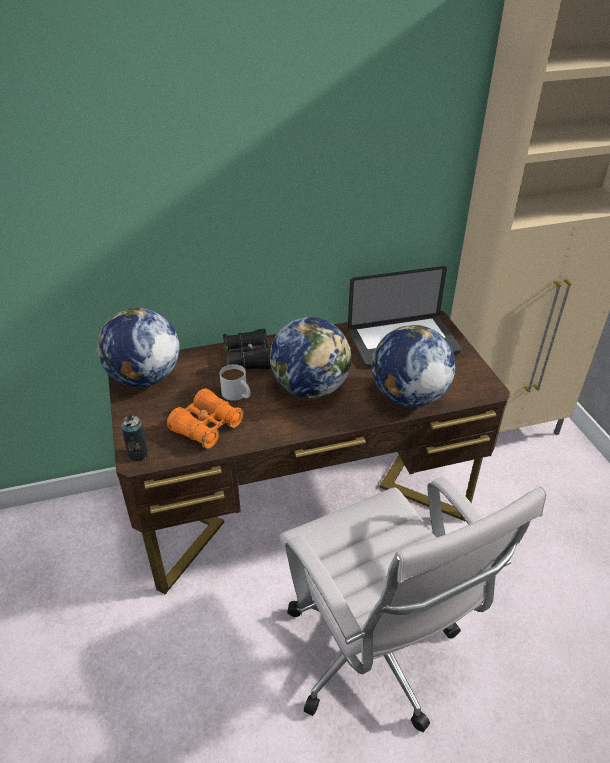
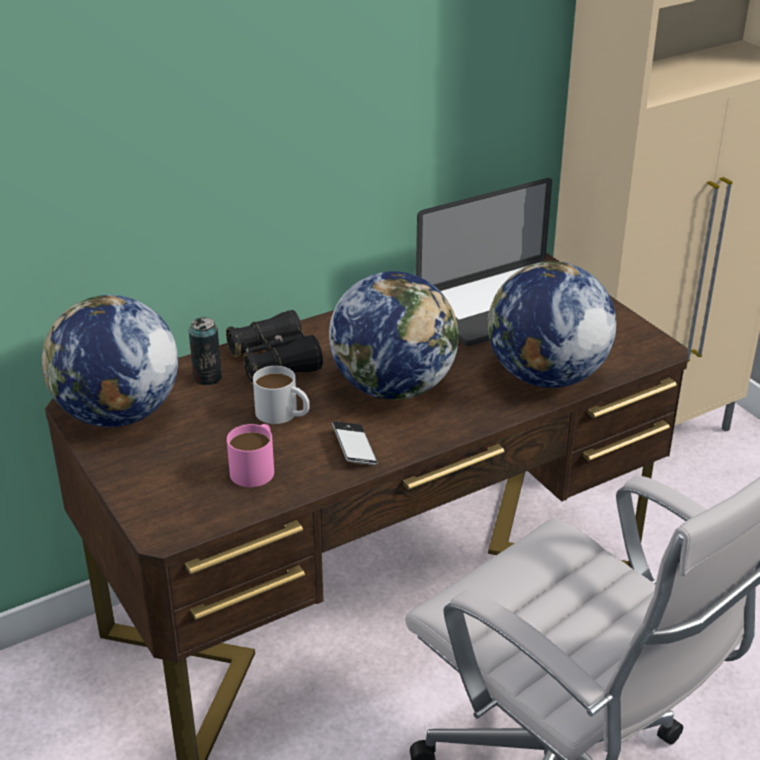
camera: 15 degrees left, 5 degrees down
can [121,415,149,461] -> can moved to [189,317,222,385]
orange binoculars [167,388,244,449] -> pink mug [227,424,274,487]
none -> phone [332,421,378,465]

